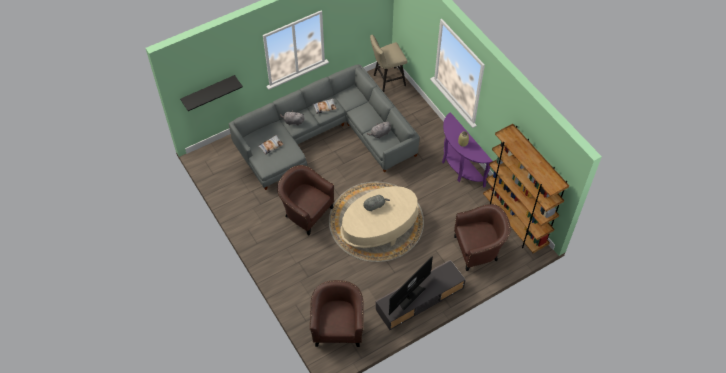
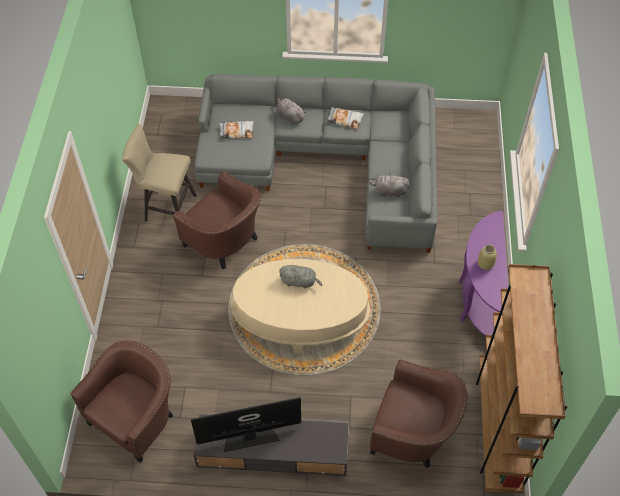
camera: 35 degrees right, 0 degrees up
black shelf [180,75,243,111] -> none
brown armchair [277,165,334,235] -> brown armchair turned 150 degrees clockwise [173,171,261,269]
beige stool [370,35,408,92] -> beige stool moved to [122,124,196,222]

